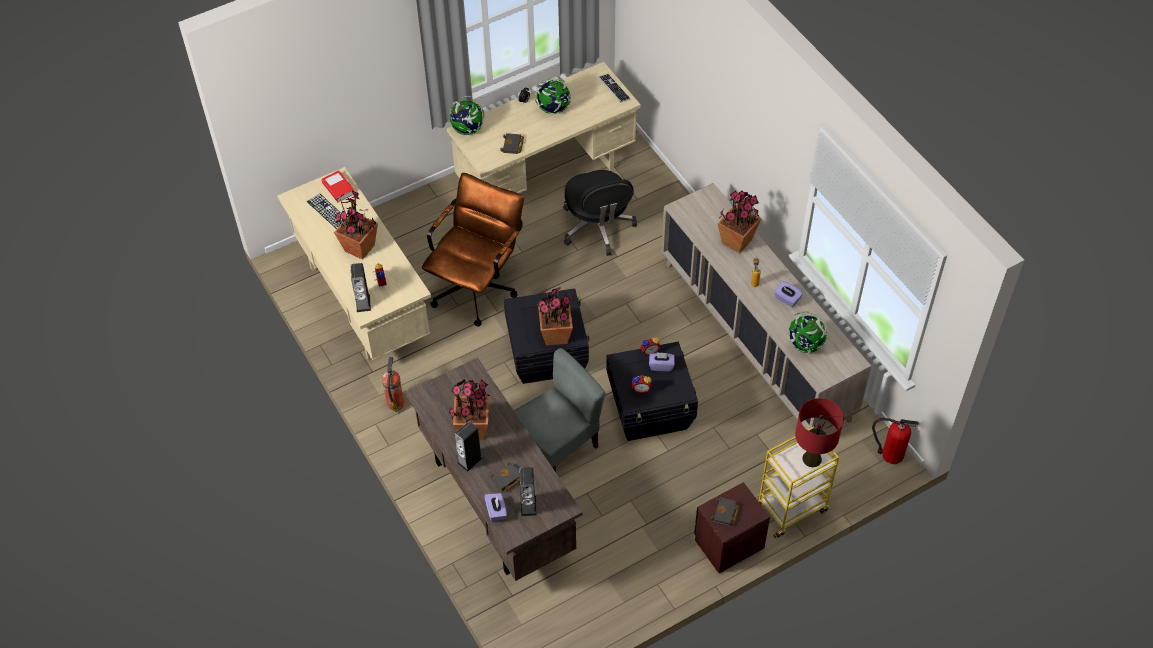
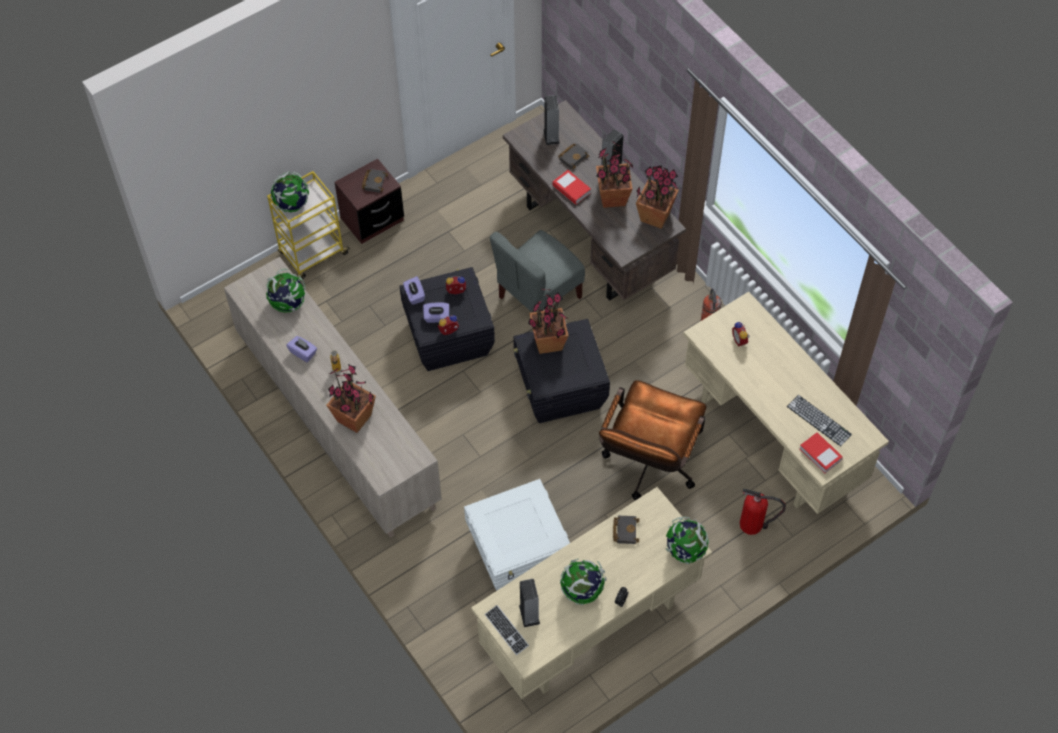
camera: 175 degrees right, 5 degrees up
potted plant [334,190,378,260] -> potted plant moved to [636,165,679,229]
speaker [350,263,371,312] -> speaker moved to [519,579,540,627]
purple tissue box [484,493,507,522] -> purple tissue box moved to [403,276,425,305]
black office chair [563,170,637,256] -> white storage box [464,479,570,590]
red table lamp [795,398,844,467] -> globe [271,171,309,213]
fire extinguisher [872,418,919,464] -> fire extinguisher moved to [740,489,786,535]
none -> book [552,170,591,205]

